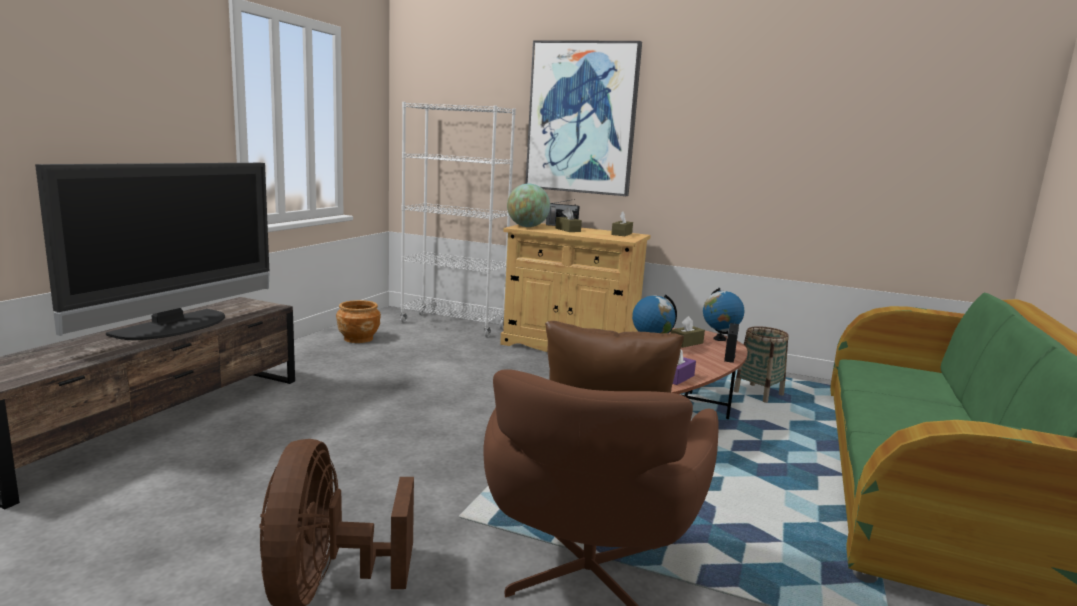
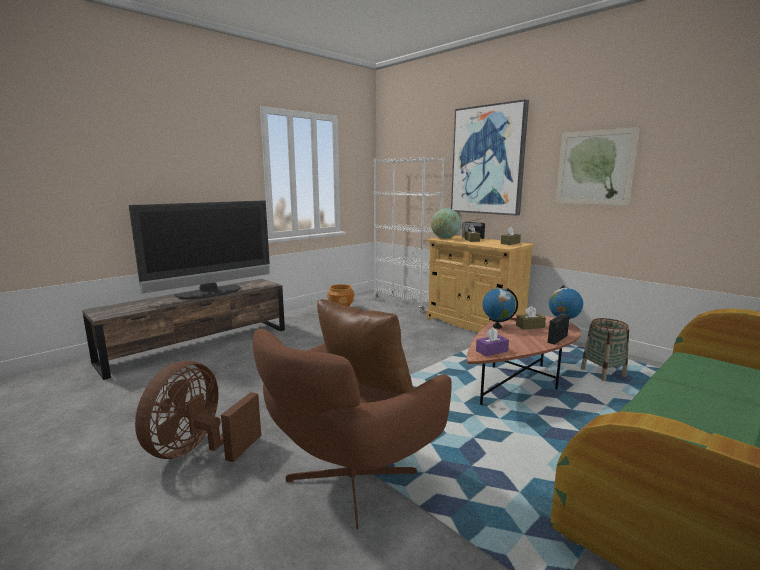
camera: 25 degrees right, 0 degrees up
none -> picture [556,127,639,206]

